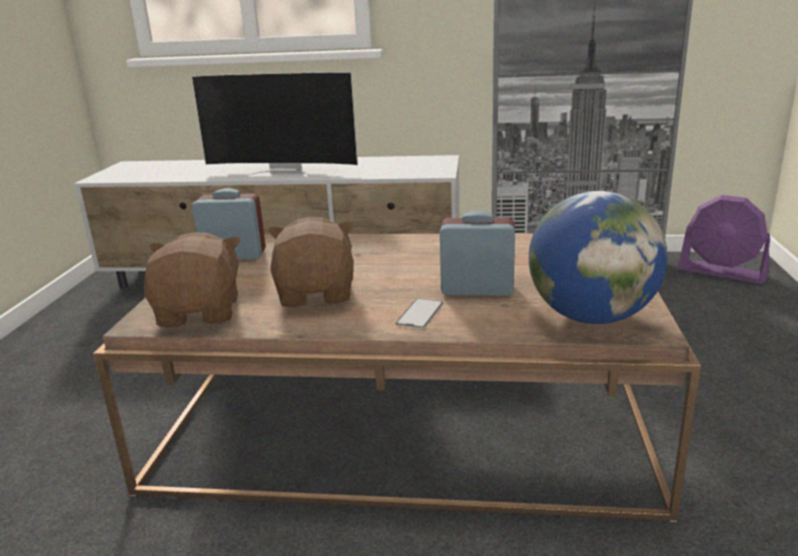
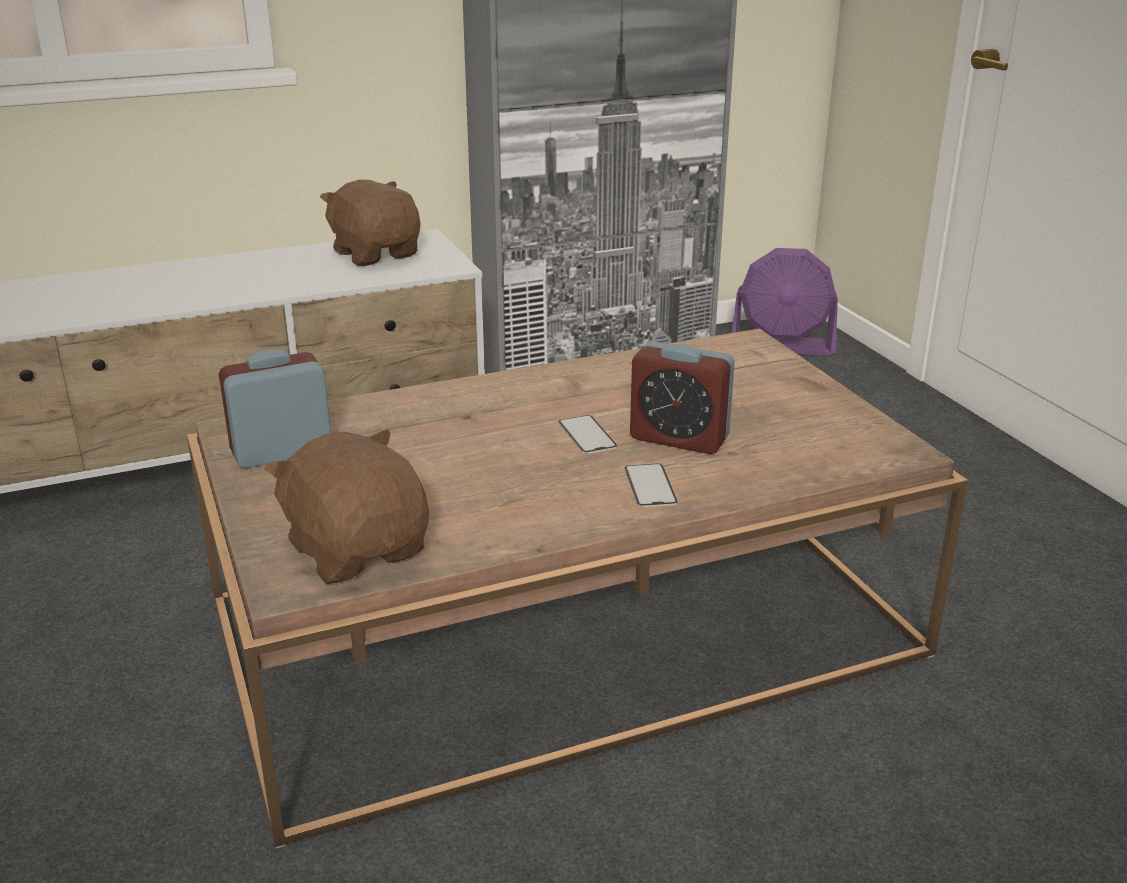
camera: 30 degrees left, 5 degrees up
television [191,72,358,178] -> none
brown plush toy [268,217,354,307] -> brown plush toy moved to [320,180,421,266]
alarm clock [440,211,515,296] -> alarm clock turned 135 degrees counterclockwise [630,341,735,454]
globe [529,191,668,324] -> none
none -> phone [558,415,617,454]

